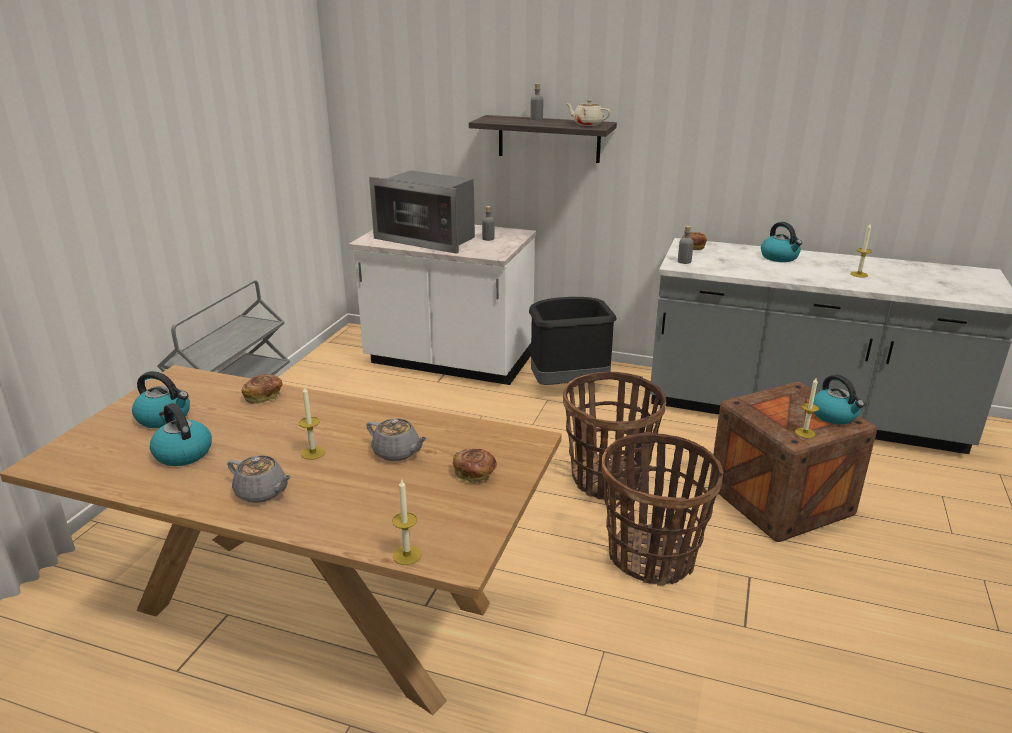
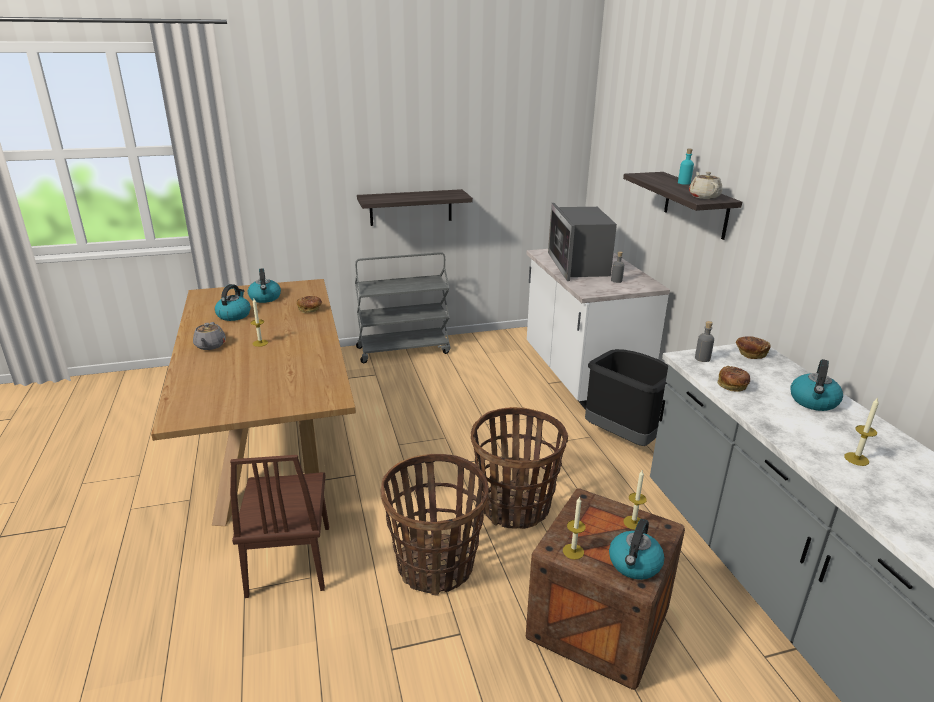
camera: 55 degrees right, 0 degrees up
grey teapot [366,418,428,461] -> none
candle [392,478,421,565] -> candle moved to [623,469,647,530]
bread [453,449,497,483] -> bread moved to [717,366,750,392]
grey bottle [530,83,544,120] -> turquoise bottle [678,149,694,185]
none -> brown chair [230,455,329,598]
none -> shelf [357,189,473,226]

